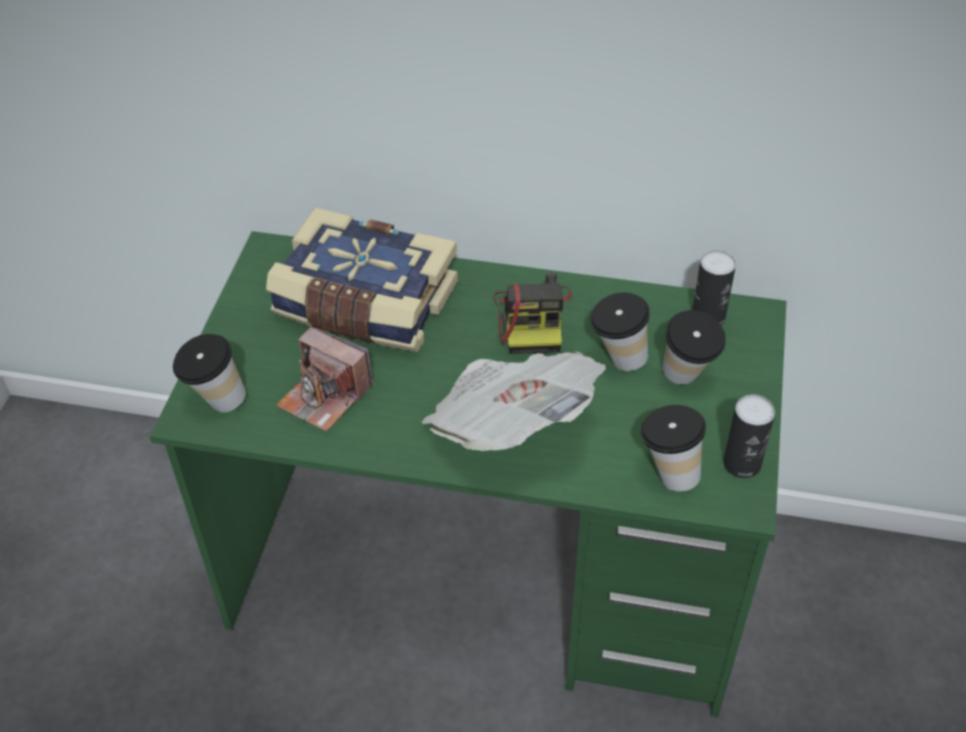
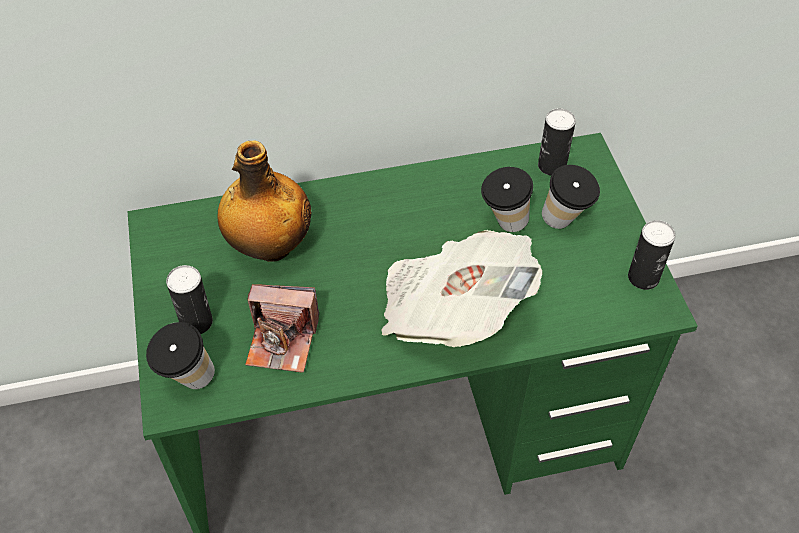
camera: 25 degrees left, 5 degrees up
book [266,207,458,352] -> bottle [218,141,312,262]
camera [494,273,571,354] -> none
cup [640,405,706,492] -> none
none -> can [166,265,213,334]

